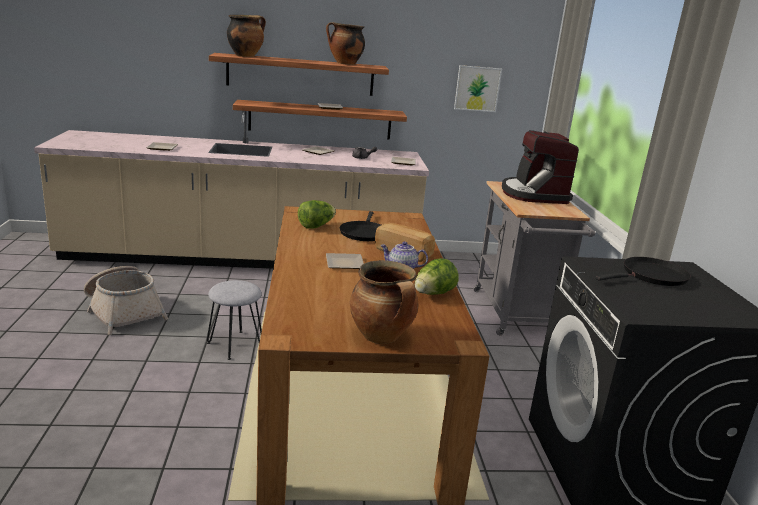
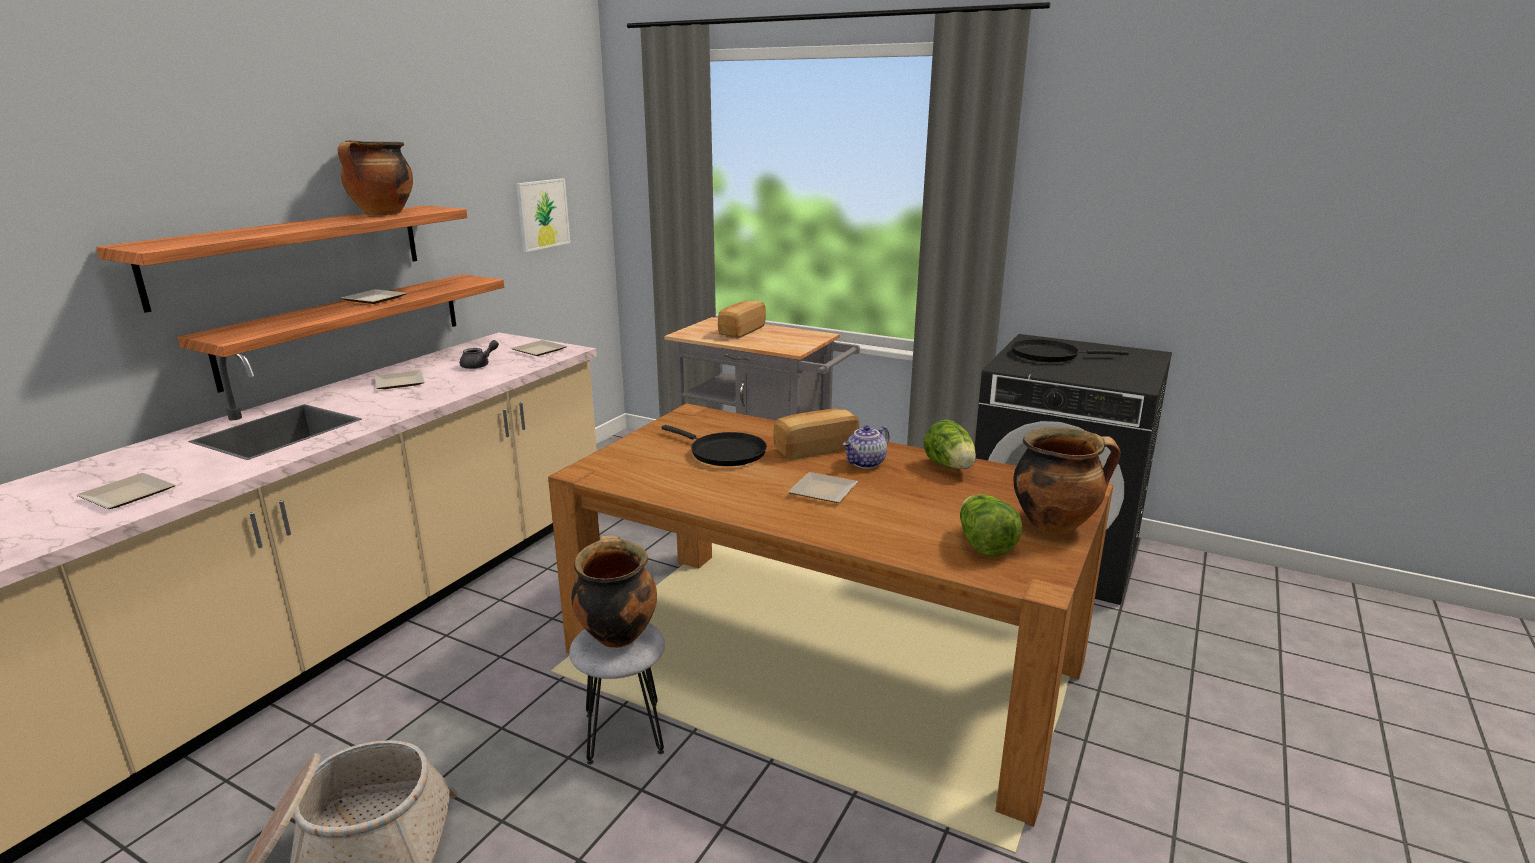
camera: 55 degrees left, 0 degrees up
cooking pot [227,15,266,57] -> cooking pot moved to [571,536,657,648]
lettuce [298,200,336,229] -> lettuce moved to [960,494,1023,557]
coffee machine [502,130,579,204] -> bread [718,301,766,338]
black frying pan [596,257,691,286] -> black frying pan turned 90 degrees counterclockwise [1011,339,1129,362]

